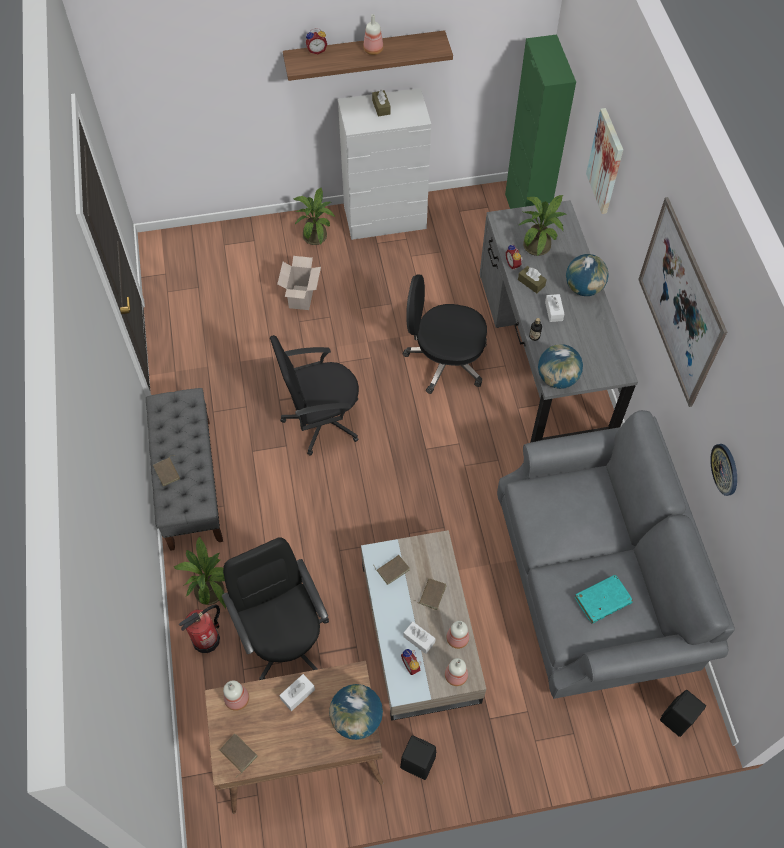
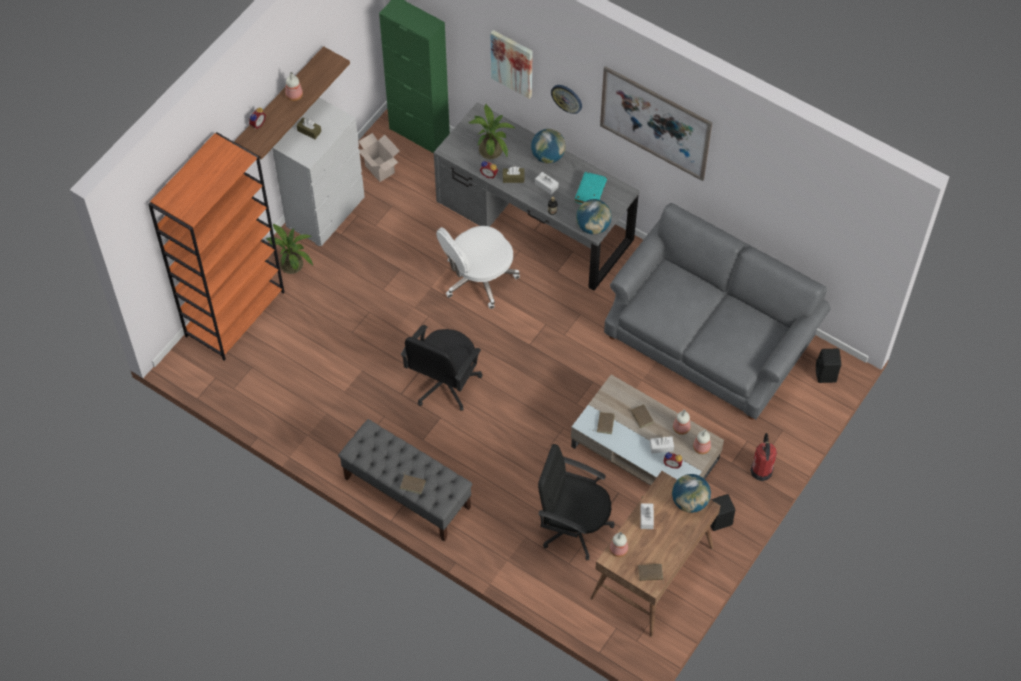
camera: 45 degrees left, 0 degrees up
potted plant [174,537,226,609] -> none
fire extinguisher [179,604,220,653] -> fire extinguisher moved to [750,433,777,481]
cardboard box [277,256,321,310] -> cardboard box moved to [358,133,400,182]
black office chair [403,274,487,394] -> white office chair [436,226,520,309]
turquoise book [575,575,633,624] -> turquoise book moved to [575,172,607,204]
wall clock [710,444,737,496] -> wall clock moved to [551,85,582,114]
none -> orange bookcase [148,132,284,361]

